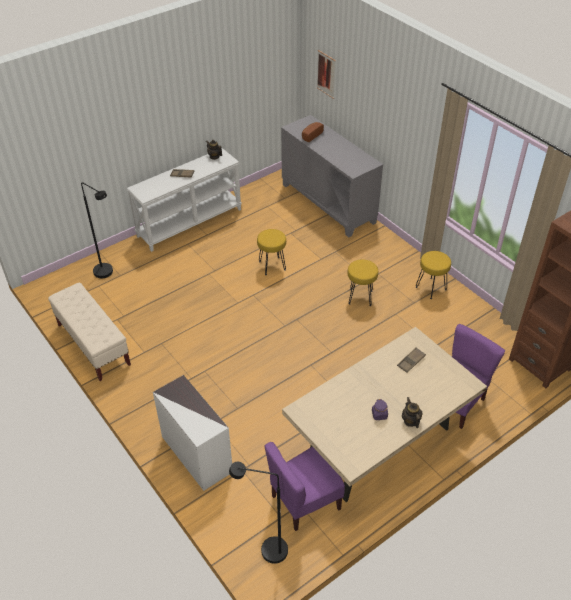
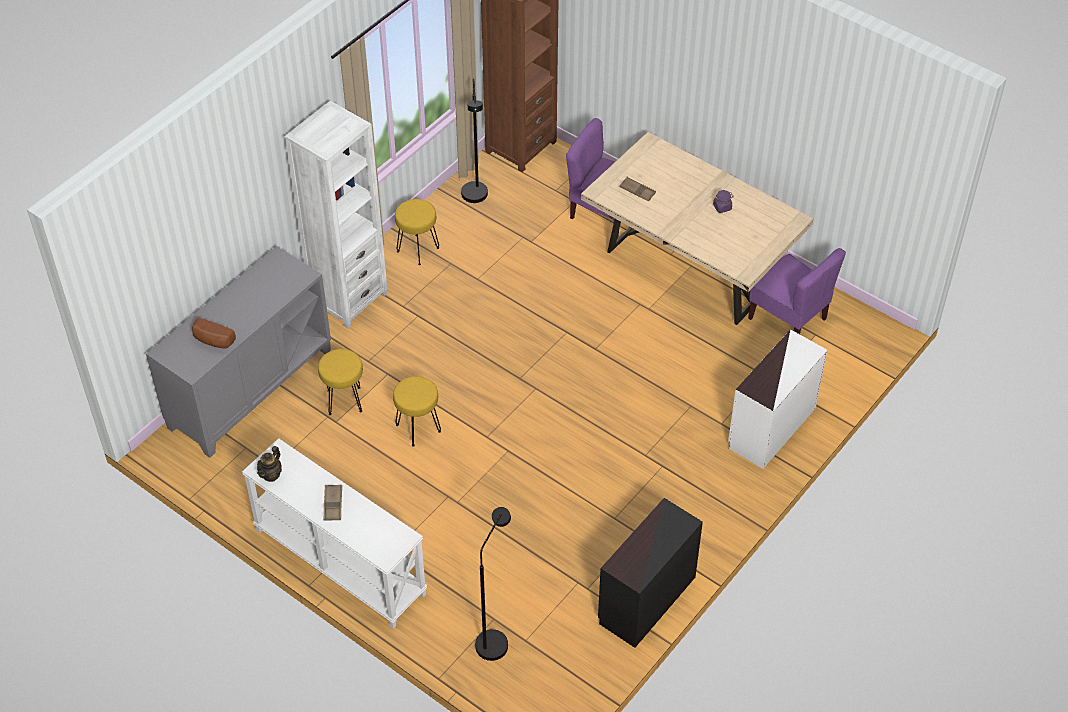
camera: 105 degrees left, 5 degrees up
beige bench [48,283,131,381] -> black dresser [598,498,703,648]
black floor lamp [229,462,288,564] -> black floor lamp moved to [461,78,488,203]
picture [317,50,336,99] -> none
yellow stool [348,259,378,306] -> yellow stool moved to [318,349,363,415]
teapot [402,397,423,428] -> none
none -> white bookcase [285,101,388,329]

